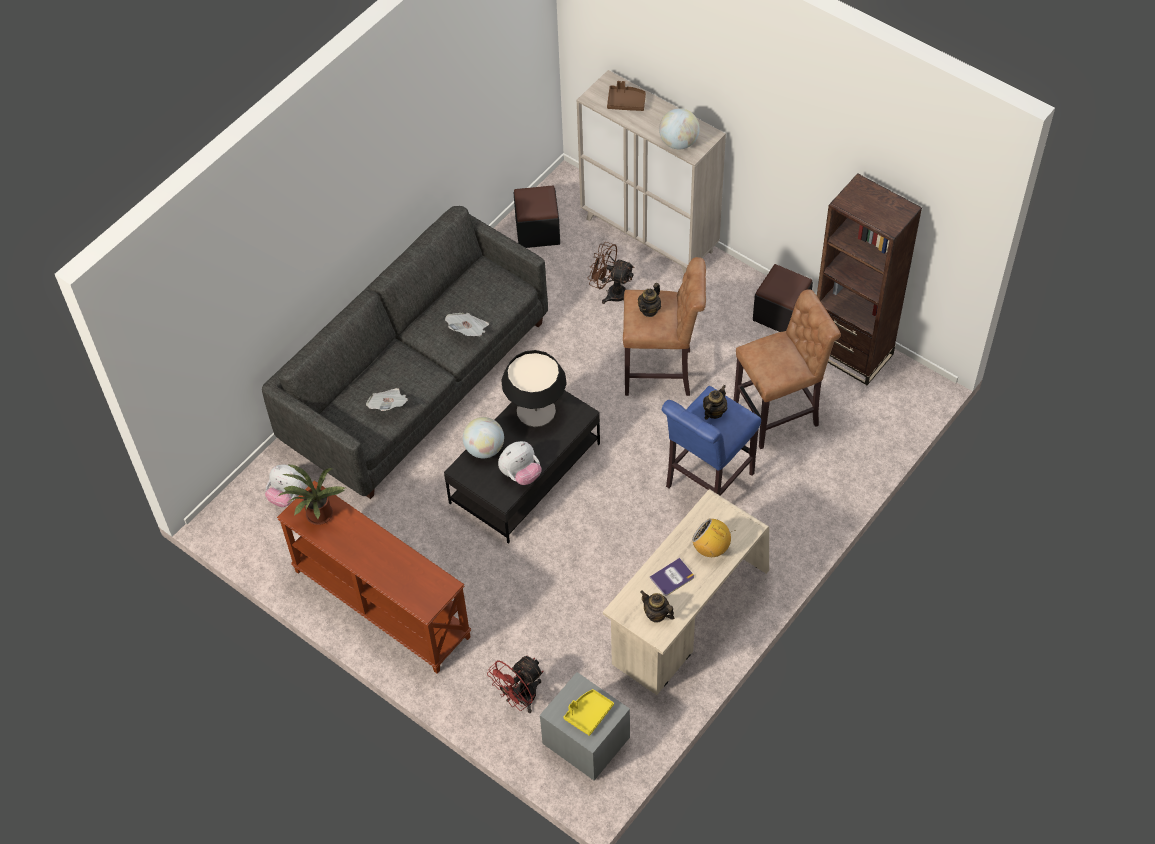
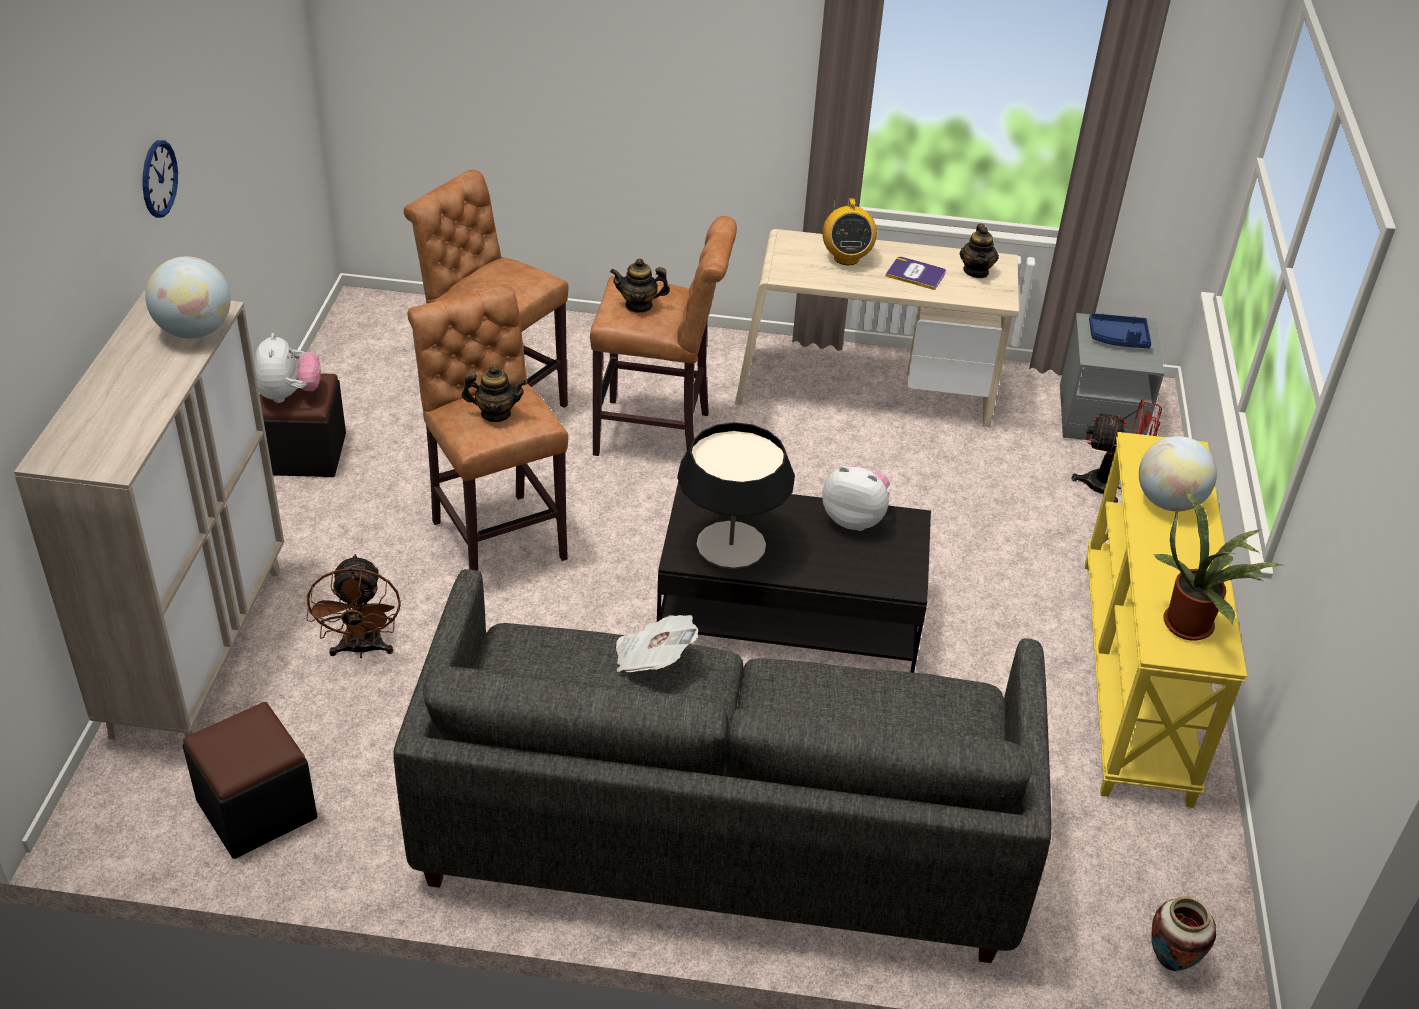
camera: 125 degrees left, 15 degrees down
plush toy [265,465,306,507] -> plush toy moved to [255,333,321,403]
brown console table [277,480,471,674] -> yellow console table [1085,432,1247,808]
newspaper [366,388,408,411] -> none
globe [463,417,504,458] -> globe moved to [1139,436,1217,511]
yellow tray [564,689,614,736] -> blue tray [1089,313,1151,348]
brown tray [607,81,646,111] -> none
blue stool [662,386,761,496] -> brown stool [590,216,737,456]
brown bookcase [817,173,922,385] -> none
none -> wall clock [143,140,178,218]
none -> vase [1151,896,1216,971]

